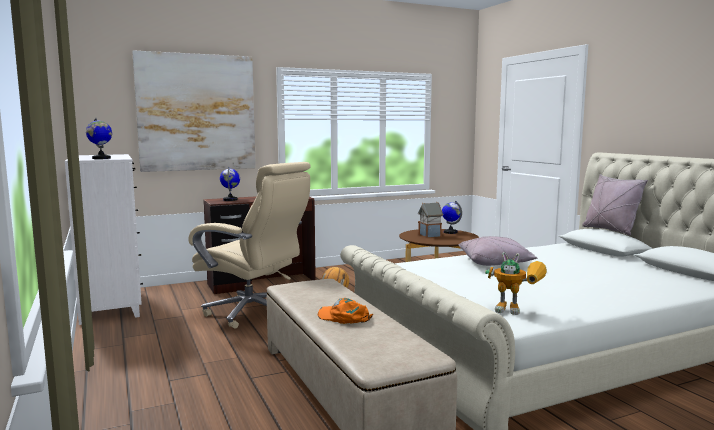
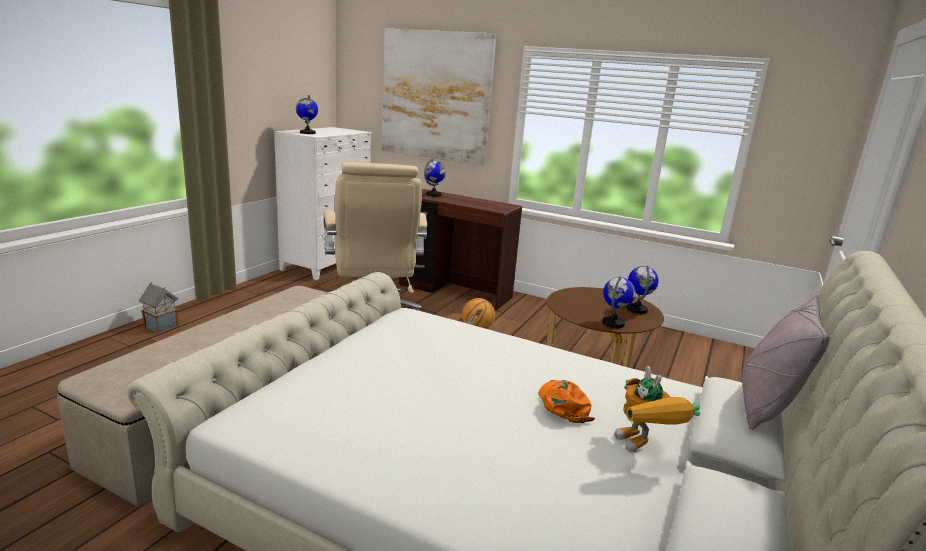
camera: 50 degrees right, 10 degrees up
orange cap [318,298,373,324] -> orange cap moved to [538,380,595,423]
toy house [418,202,444,238] -> toy house moved to [139,282,178,333]
purple pillow [459,236,537,266] -> none
toy robot [485,252,547,315] -> toy robot moved to [615,366,700,453]
none -> globe [602,276,636,328]

